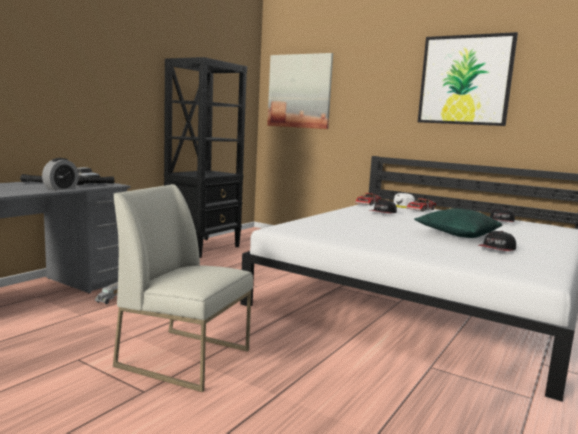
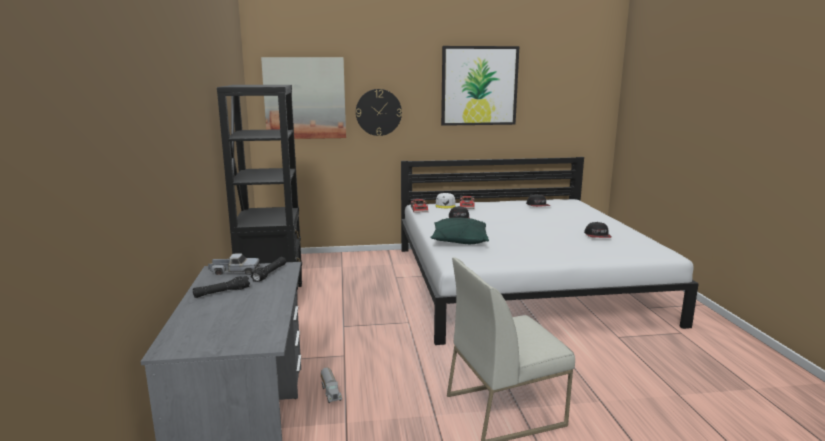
camera: 40 degrees left, 5 degrees up
alarm clock [42,158,79,191] -> none
green pillow [414,208,502,238] -> green pillow moved to [430,218,489,244]
none -> wall clock [356,89,402,136]

